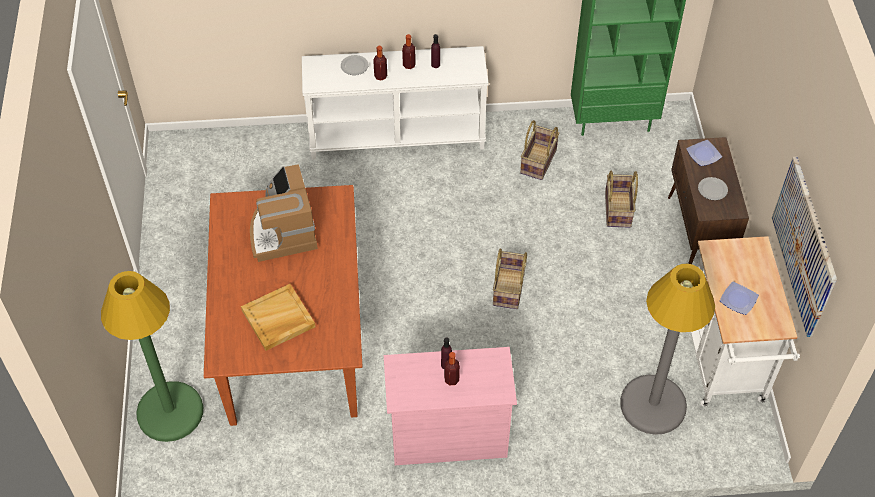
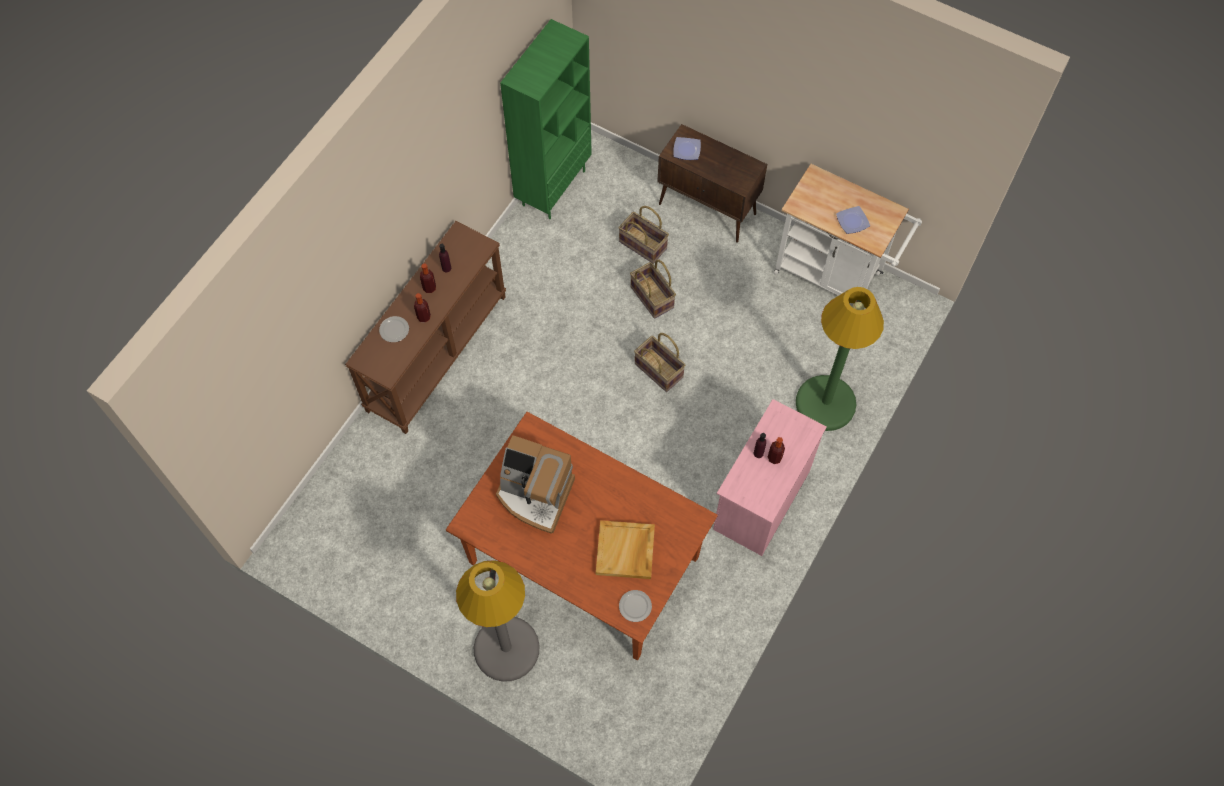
camera: 55 degrees left, 10 degrees up
green floor lamp [101,271,203,442] -> green floor lamp moved to [796,287,884,431]
white console table [302,46,489,159] -> brown console table [345,221,506,434]
basket [520,120,559,180] -> basket moved to [630,259,676,319]
grey floor lamp [620,264,715,435] -> grey floor lamp moved to [456,560,540,682]
plate [698,177,728,200] -> plate moved to [619,590,652,622]
picture [772,157,837,337] -> none

